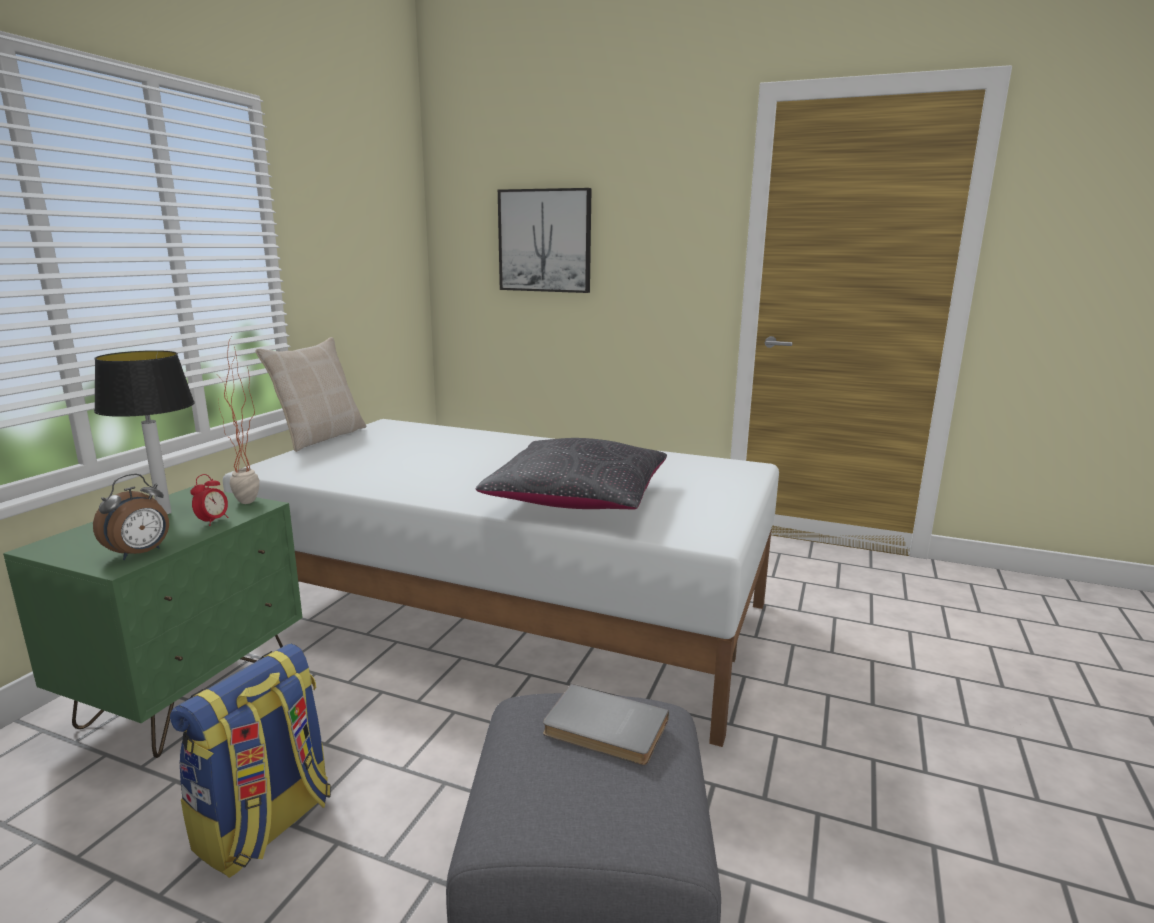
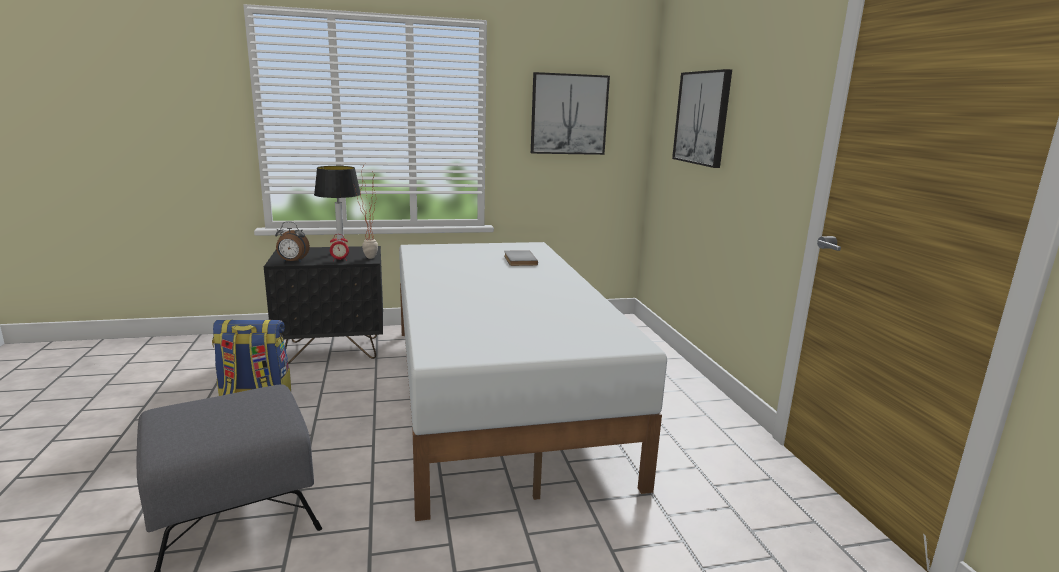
camera: 55 degrees right, 0 degrees up
green nightstand [3,486,303,758] -> black nightstand [264,246,383,364]
beige pillow [255,337,366,452] -> none
black pillow [476,438,667,510] -> none
grey book [543,684,669,765] -> grey book moved to [504,250,538,266]
none -> picture [531,72,610,155]

